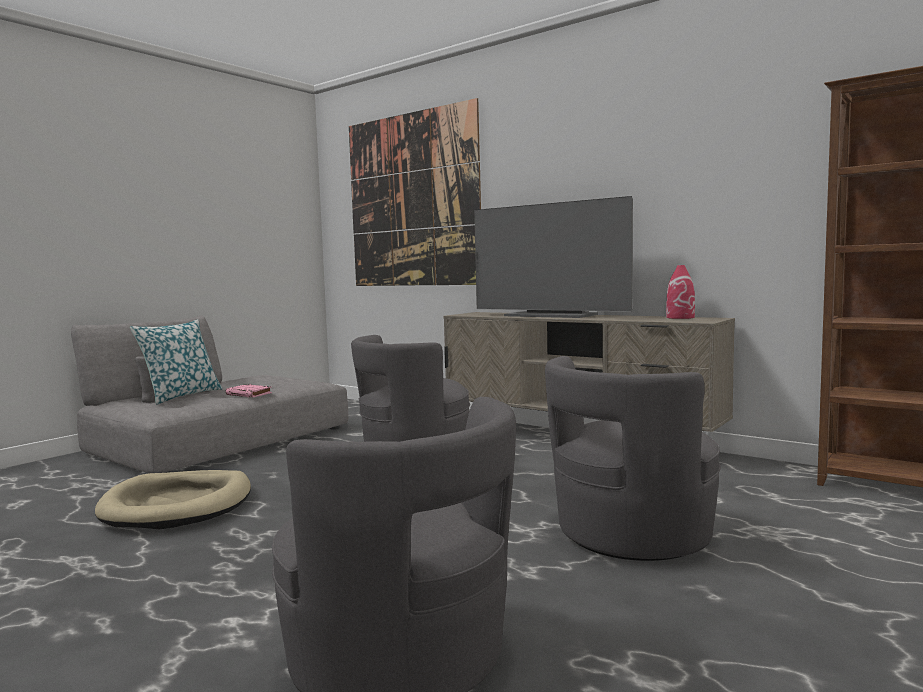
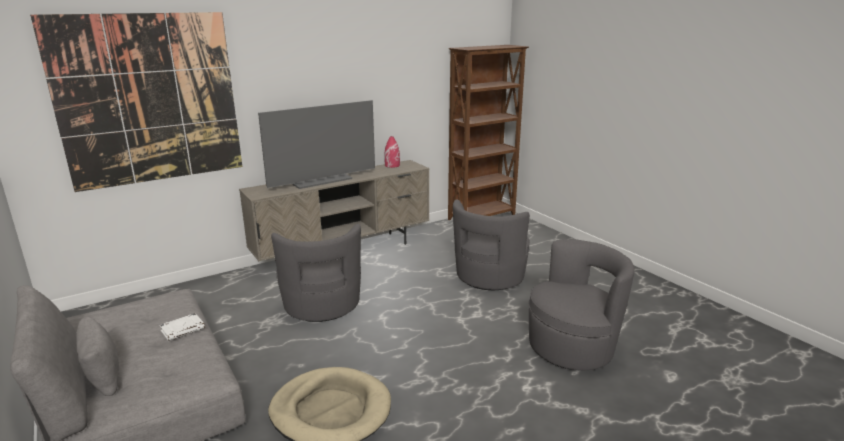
camera: 70 degrees left, 15 degrees up
pillow [130,319,223,405] -> none
pink book [226,384,272,397] -> white book [160,313,205,341]
grey armchair [545,356,721,561] -> grey armchair turned 45 degrees clockwise [453,199,530,290]

